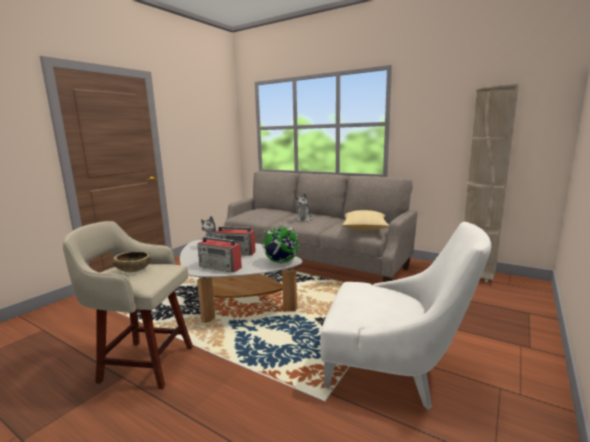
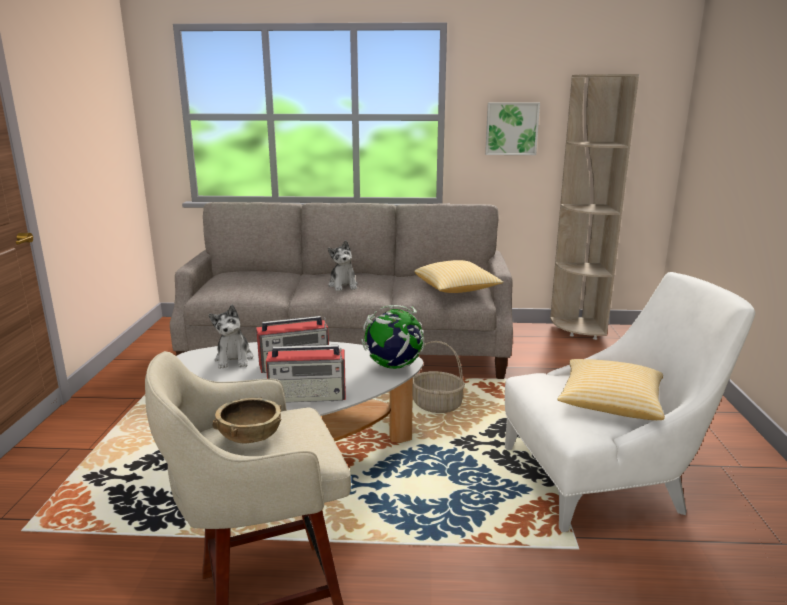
camera: 30 degrees left, 5 degrees up
none -> basket [413,341,465,413]
none -> picture [485,102,540,155]
none -> pillow [557,359,665,420]

